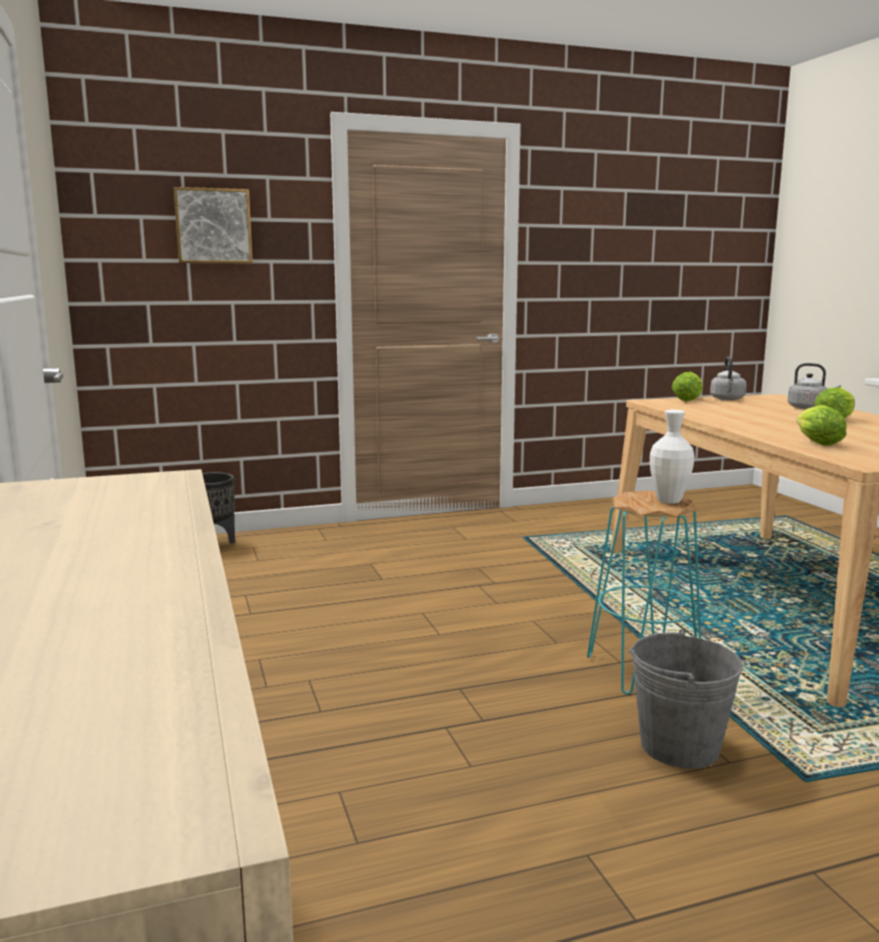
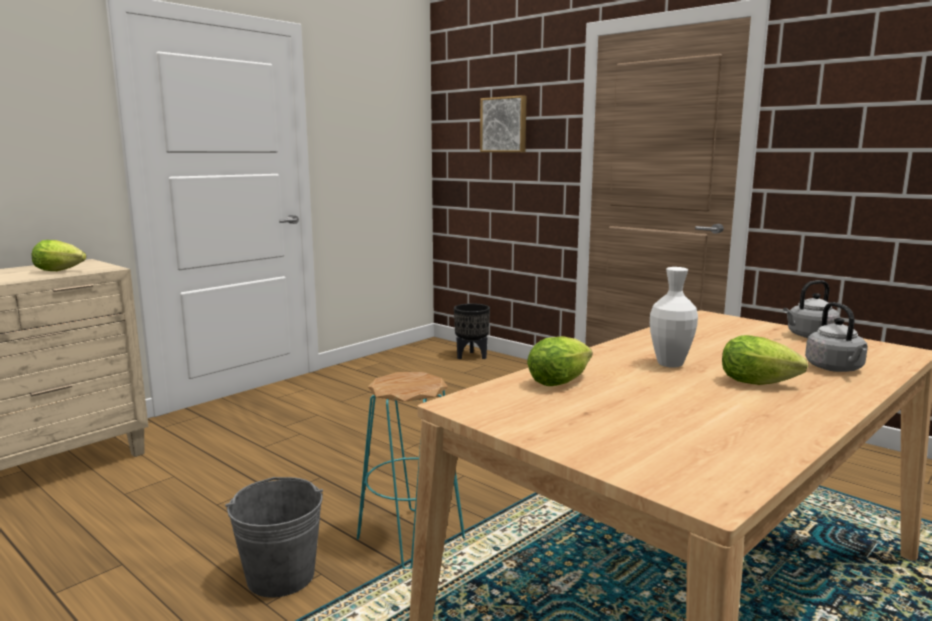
camera: 60 degrees right, 0 degrees up
white vase [650,410,695,504] -> white vase moved to [650,267,698,368]
lettuce [671,372,702,401] -> lettuce moved to [32,240,86,271]

